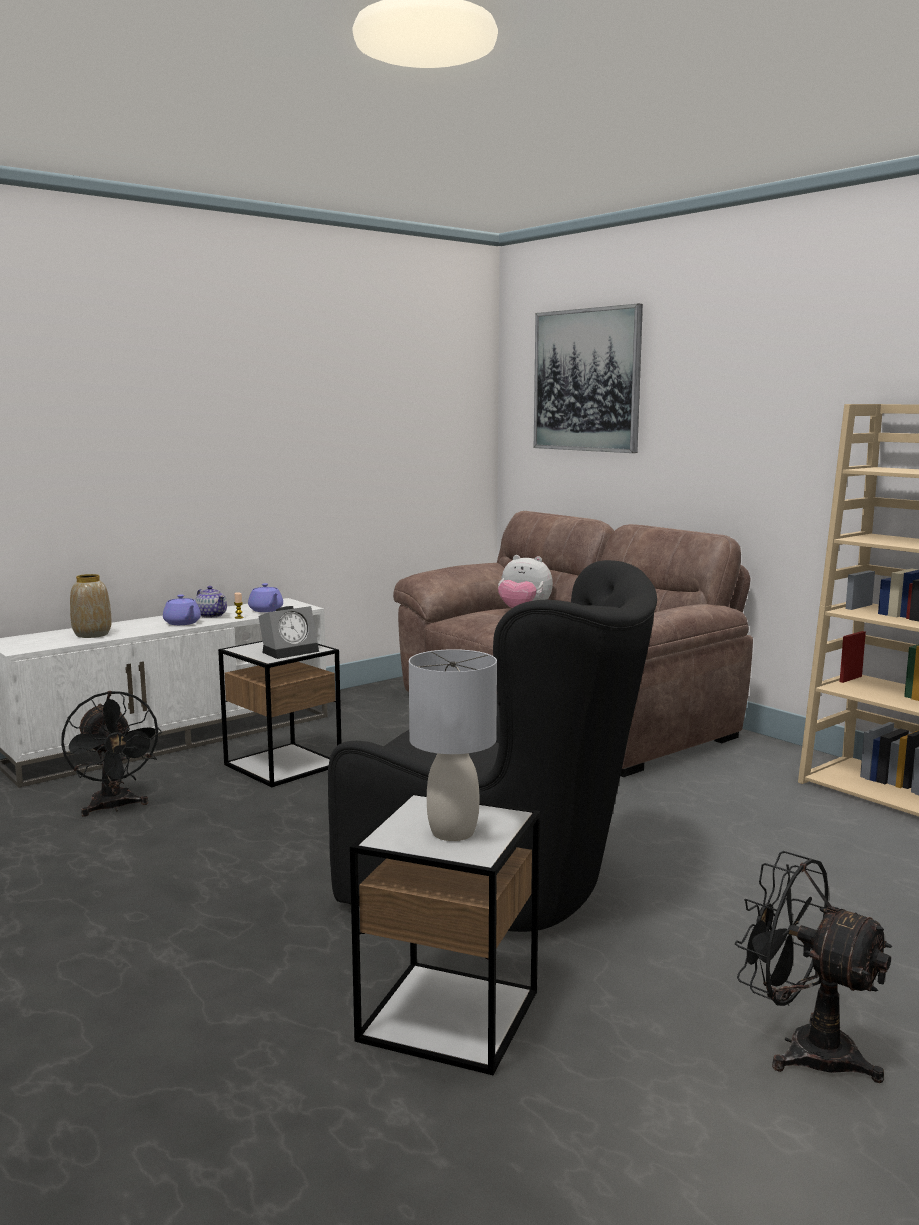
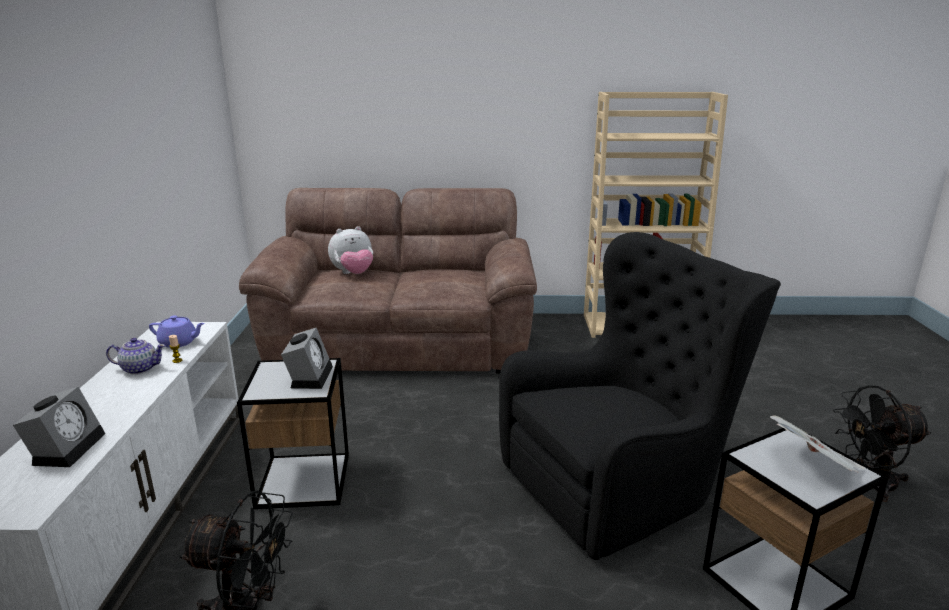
camera: 50 degrees left, 10 degrees up
vase [70,574,111,638] -> alarm clock [13,387,105,467]
purple teapot [163,595,201,625] -> none
grey table lamp [409,649,497,841] -> newspaper [770,416,865,473]
picture [534,304,643,453] -> none

